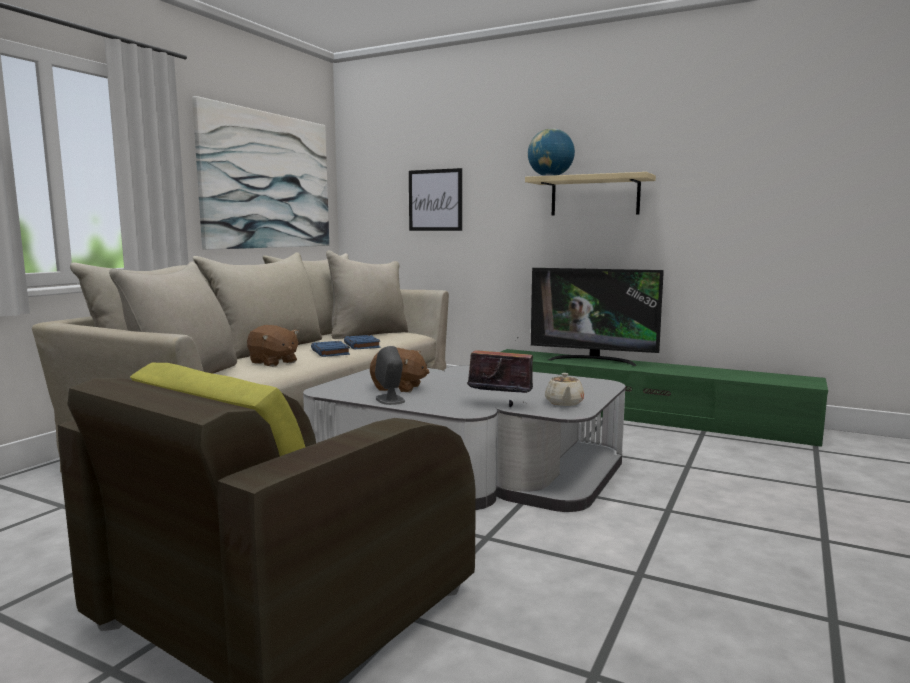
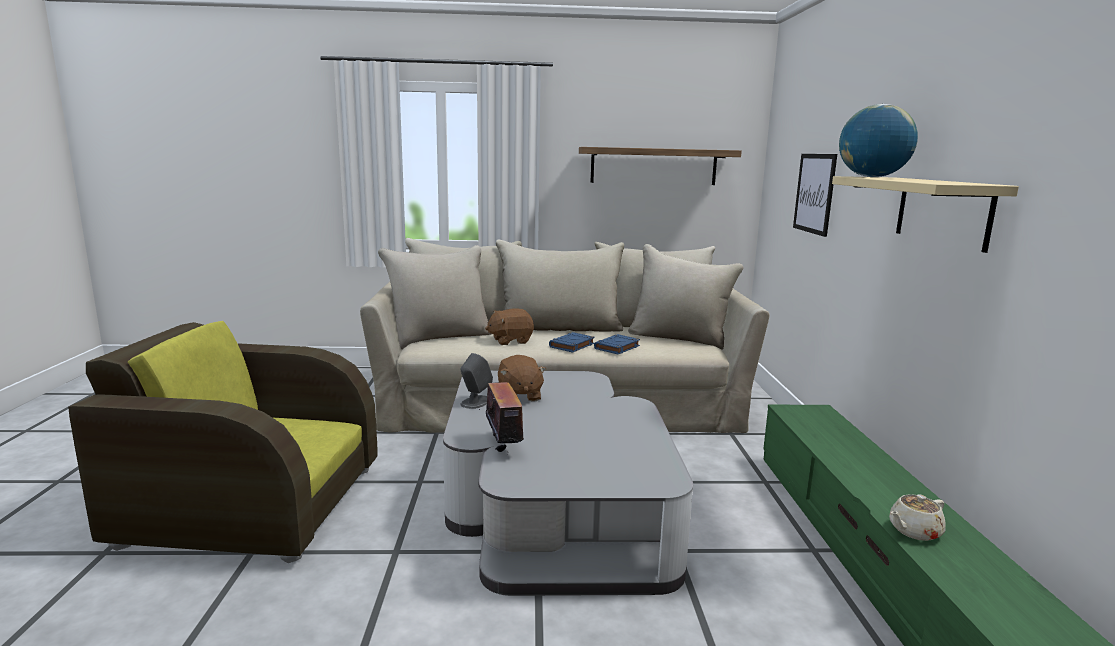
camera: 60 degrees right, 5 degrees up
picture [192,96,329,250] -> shelf [579,147,742,185]
brown plush toy [247,325,299,367] -> brown plush toy turned 60 degrees clockwise [485,308,534,345]
television [531,268,664,366] -> none
beige teapot [545,373,584,406] -> beige teapot moved to [889,494,946,541]

